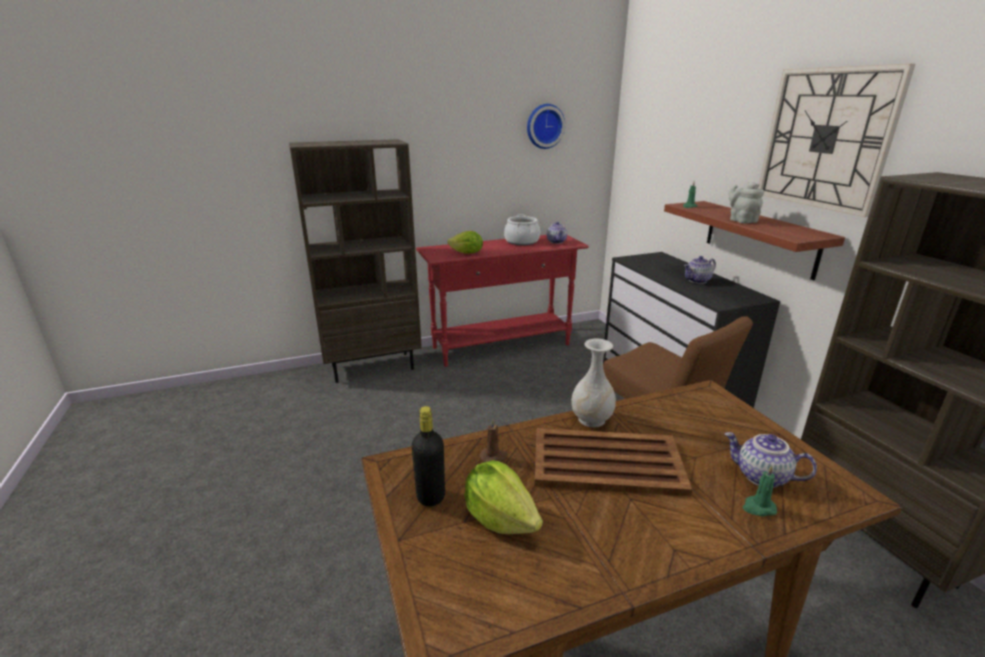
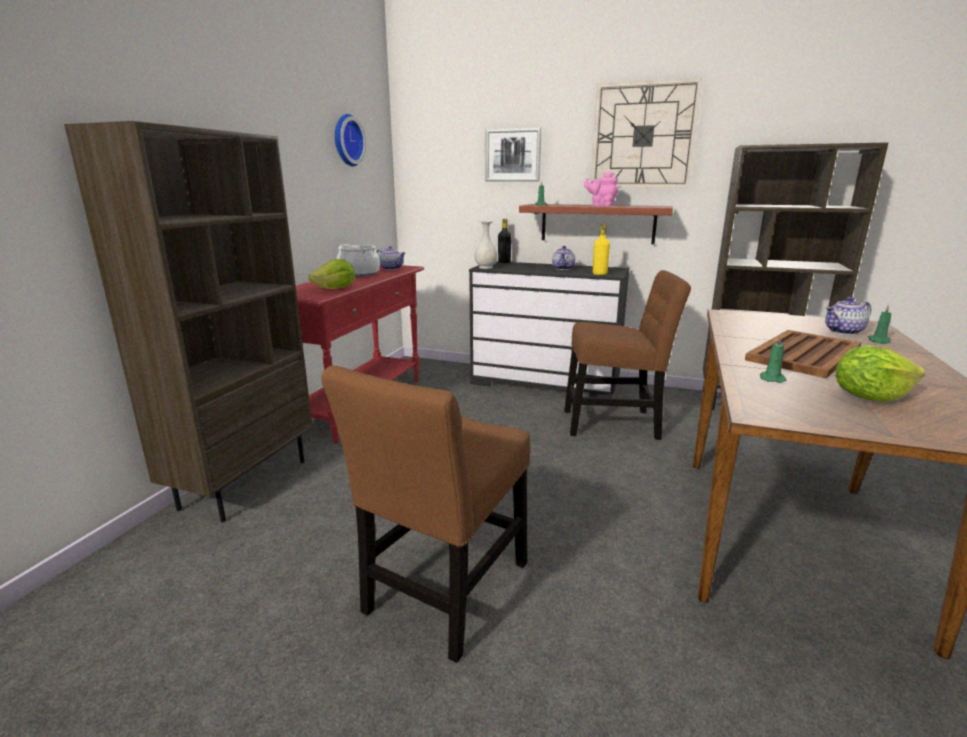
camera: 50 degrees left, 5 degrees down
black bottle [412,406,445,507] -> black bottle moved to [498,219,512,263]
brown candle [480,419,508,462] -> green candle [760,335,786,383]
white vase [571,339,616,427] -> white vase moved to [475,221,498,269]
grey teapot [729,182,764,223] -> pink teapot [584,172,618,206]
none -> brown chair [321,366,530,663]
none -> picture [485,128,542,182]
none -> yellow bottle [593,224,610,275]

